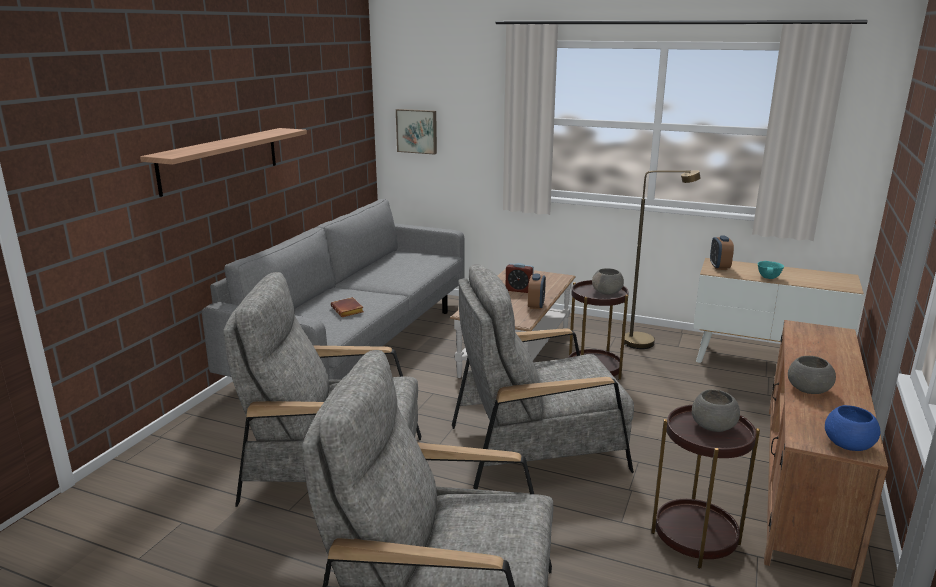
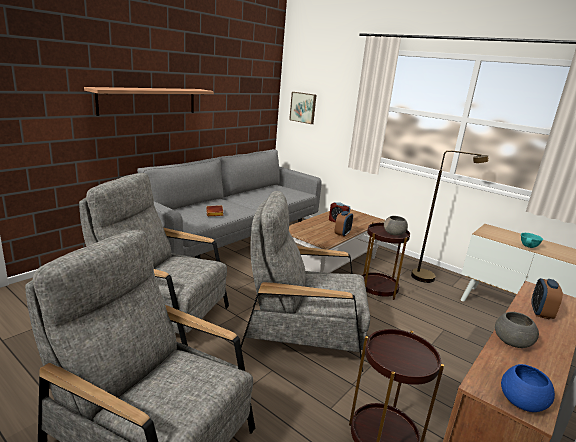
camera: 15 degrees right, 0 degrees up
grey bowl [692,389,740,432] -> none
alarm clock [710,236,734,270] -> alarm clock moved to [531,278,563,320]

